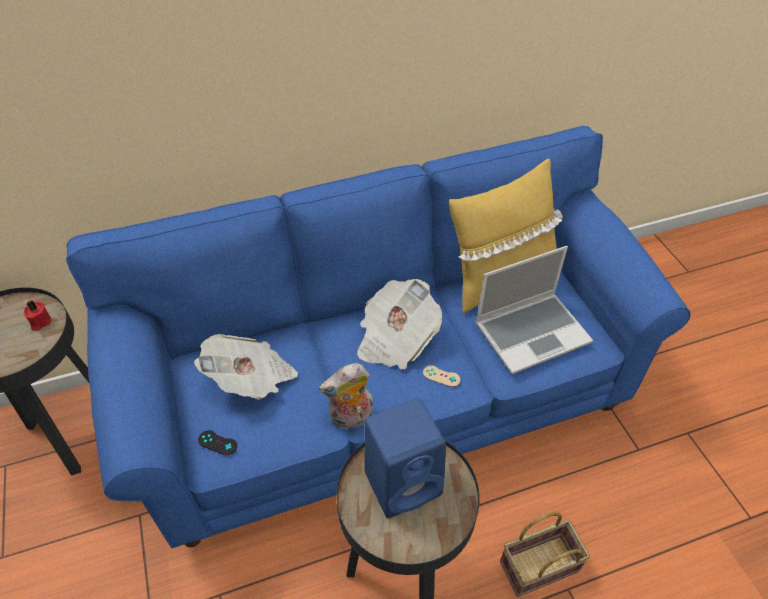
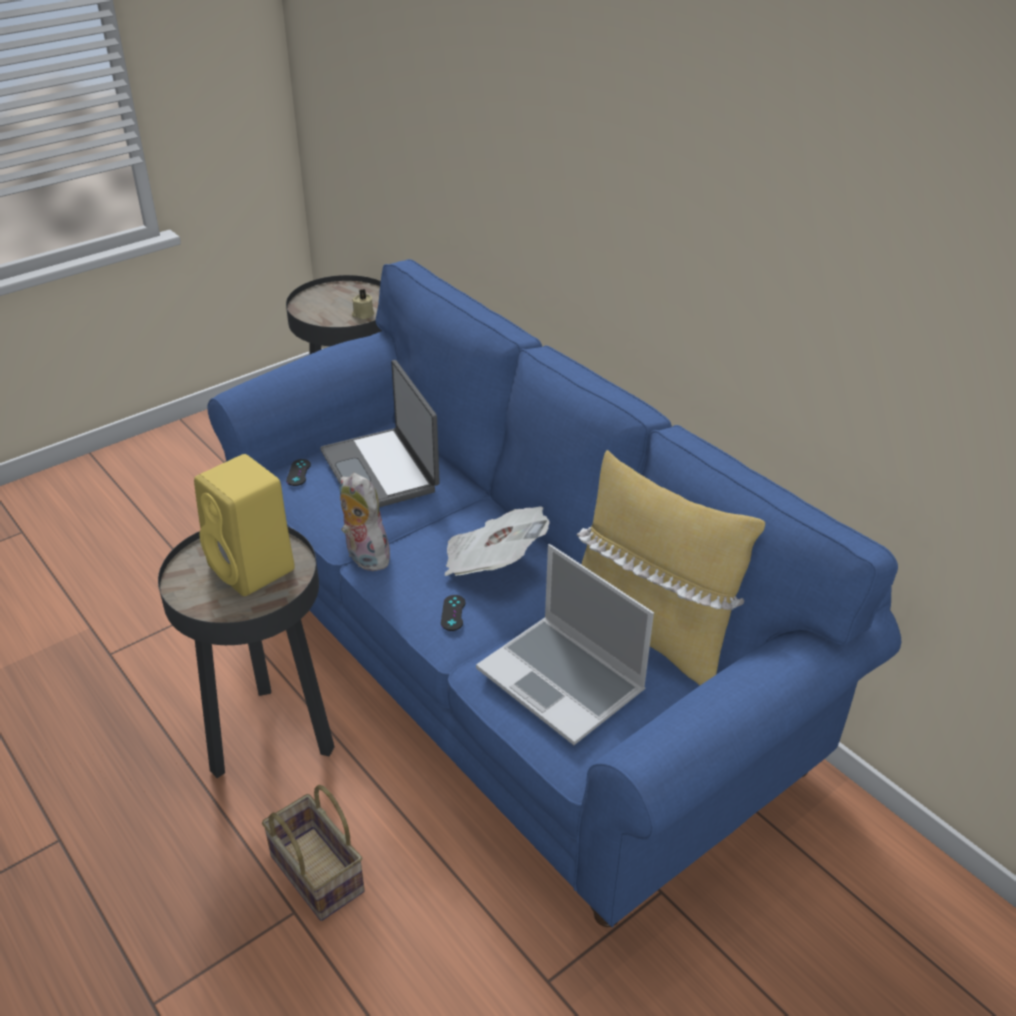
camera: 70 degrees right, 10 degrees down
red candle [24,301,51,331] -> beige candle [352,289,374,319]
newspaper [194,334,298,399] -> laptop [320,360,440,507]
blue speaker [365,398,446,518] -> yellow speaker [194,454,295,596]
beige game controller [423,366,461,387] -> black game controller [441,595,465,631]

